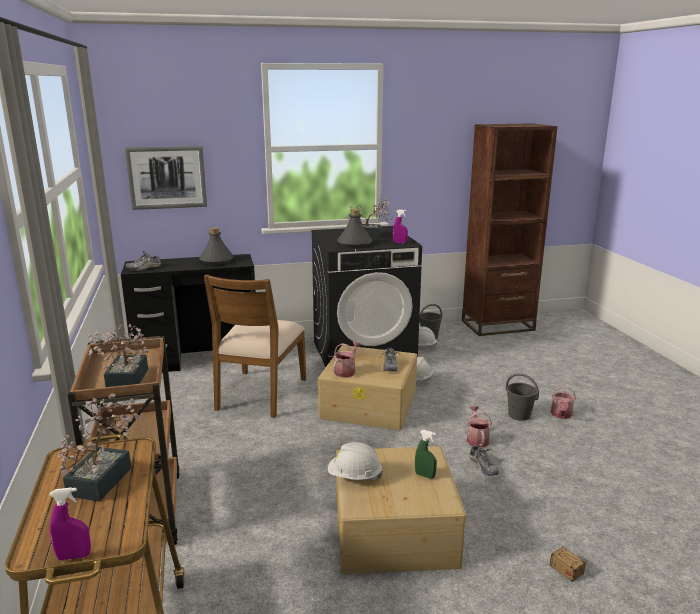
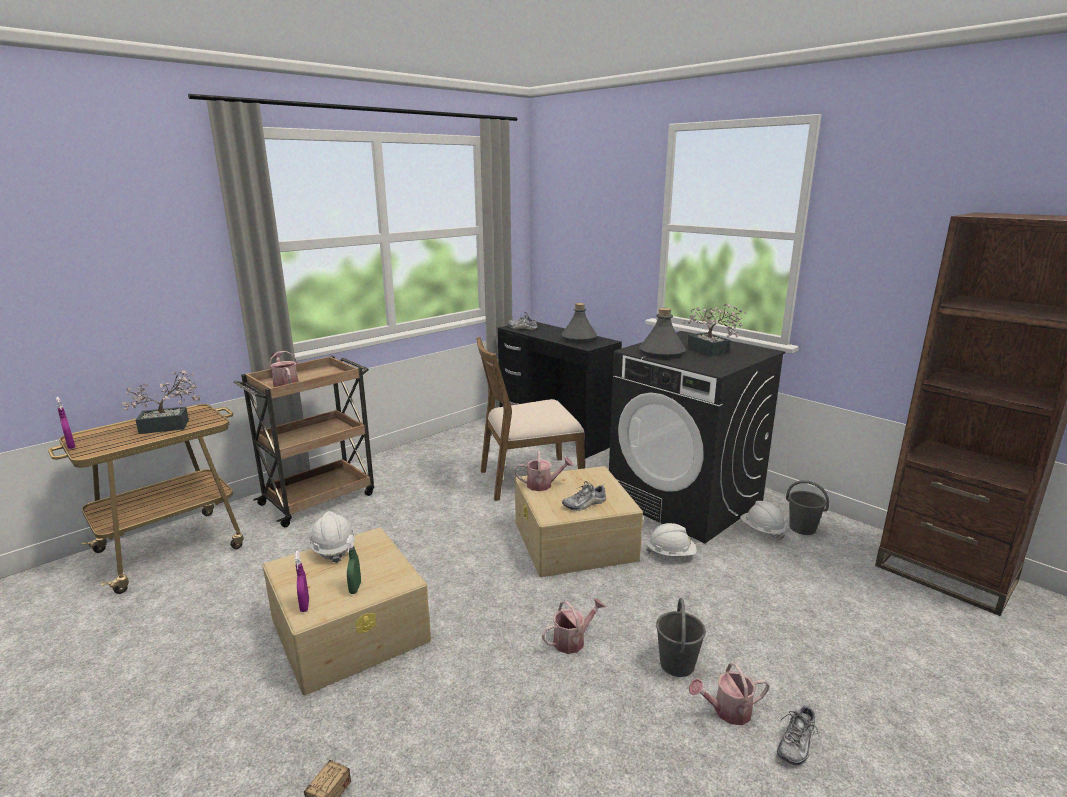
camera: 60 degrees right, 0 degrees up
potted plant [88,324,148,387] -> watering can [269,351,299,387]
picture [125,146,207,210] -> none
purple spray bottle [393,210,408,243] -> purple spray bottle moved to [294,551,309,612]
shoe [469,444,499,476] -> shoe moved to [777,705,819,766]

